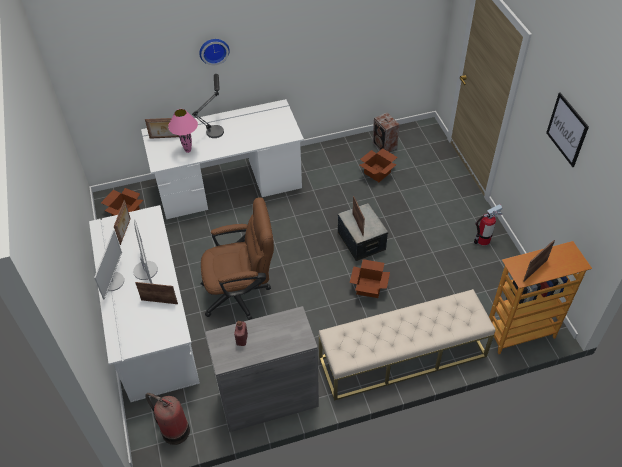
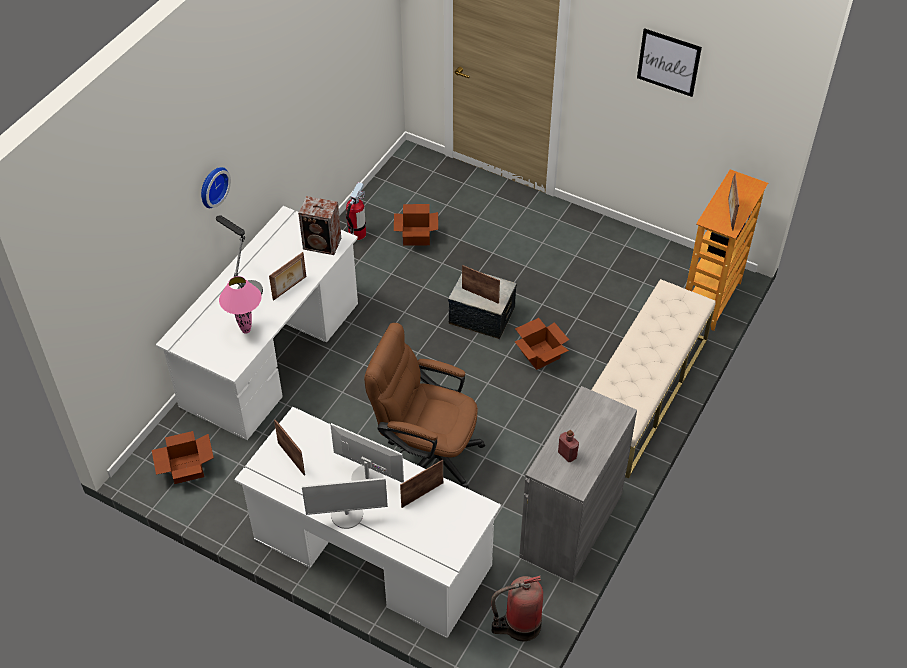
camera: 45 degrees left, 0 degrees up
monitor [94,230,124,300] -> monitor turned 120 degrees clockwise [302,478,388,529]
picture frame [145,118,179,139] -> picture frame moved to [269,252,306,301]
brown office chair [201,197,274,320] -> brown office chair turned 105 degrees counterclockwise [364,323,485,488]
speaker [372,113,400,152] -> speaker moved to [298,196,341,255]
fire extinguisher [474,204,503,245] -> fire extinguisher moved to [346,182,366,240]

